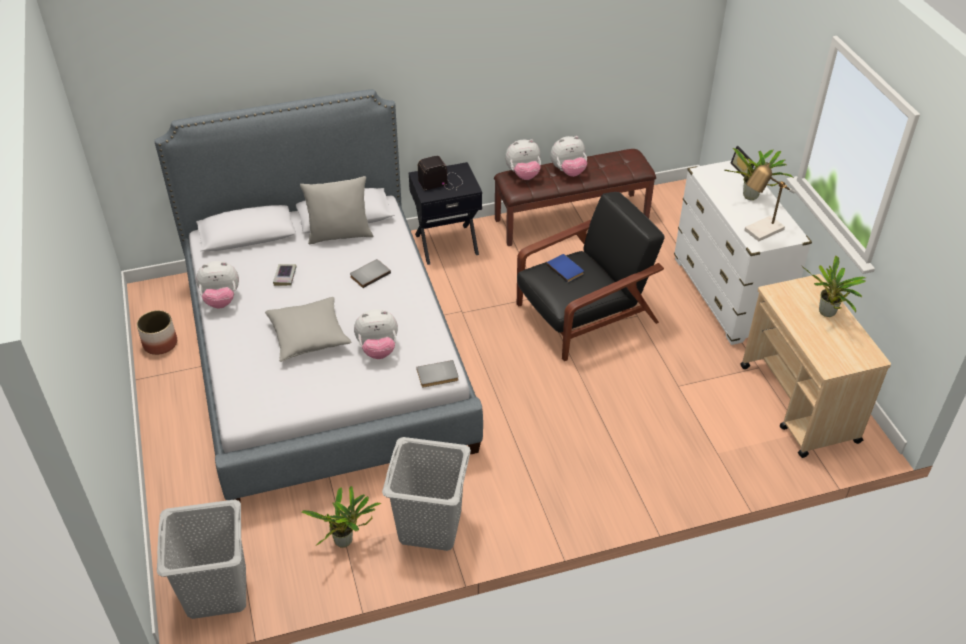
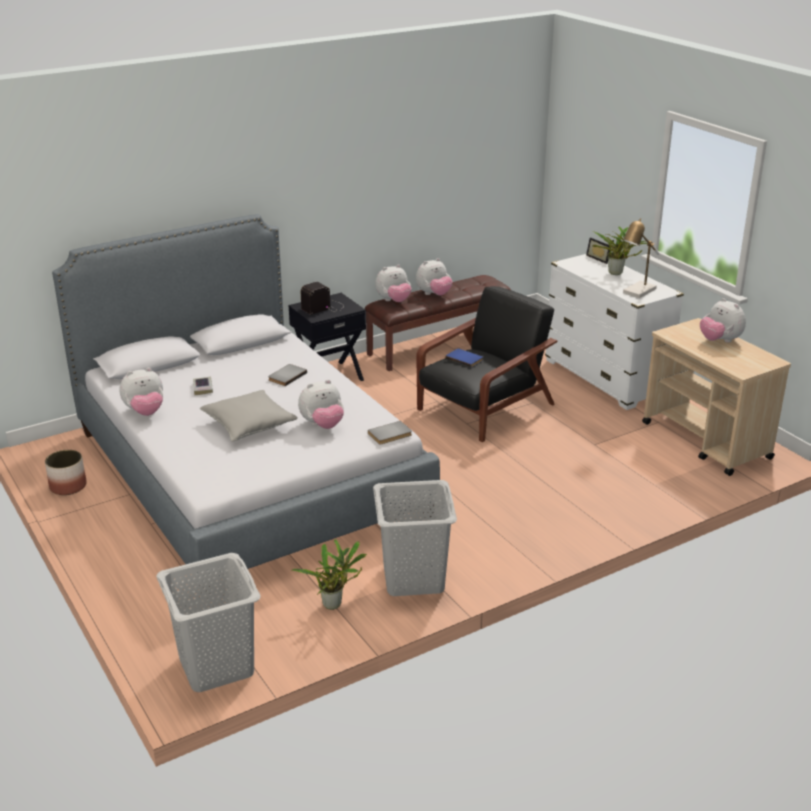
camera: 15 degrees left, 15 degrees down
grey pillow [300,176,373,244] -> none
potted plant [801,256,866,317] -> plush toy [700,298,746,343]

